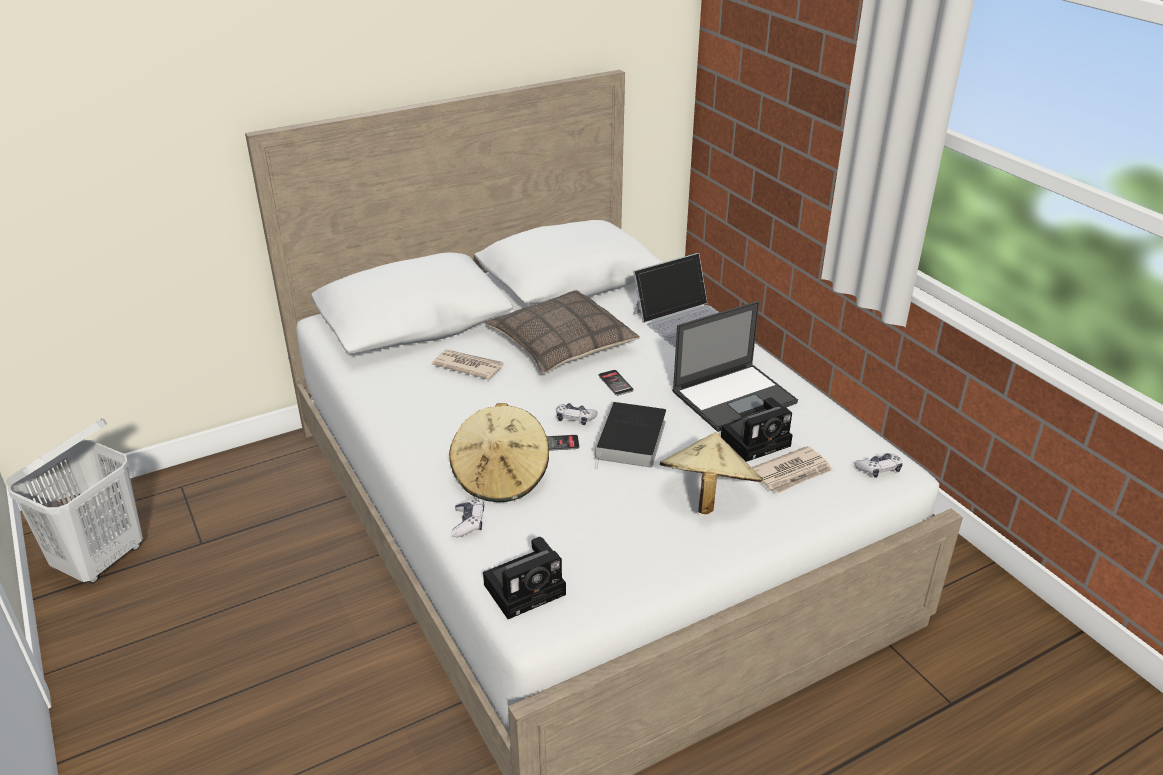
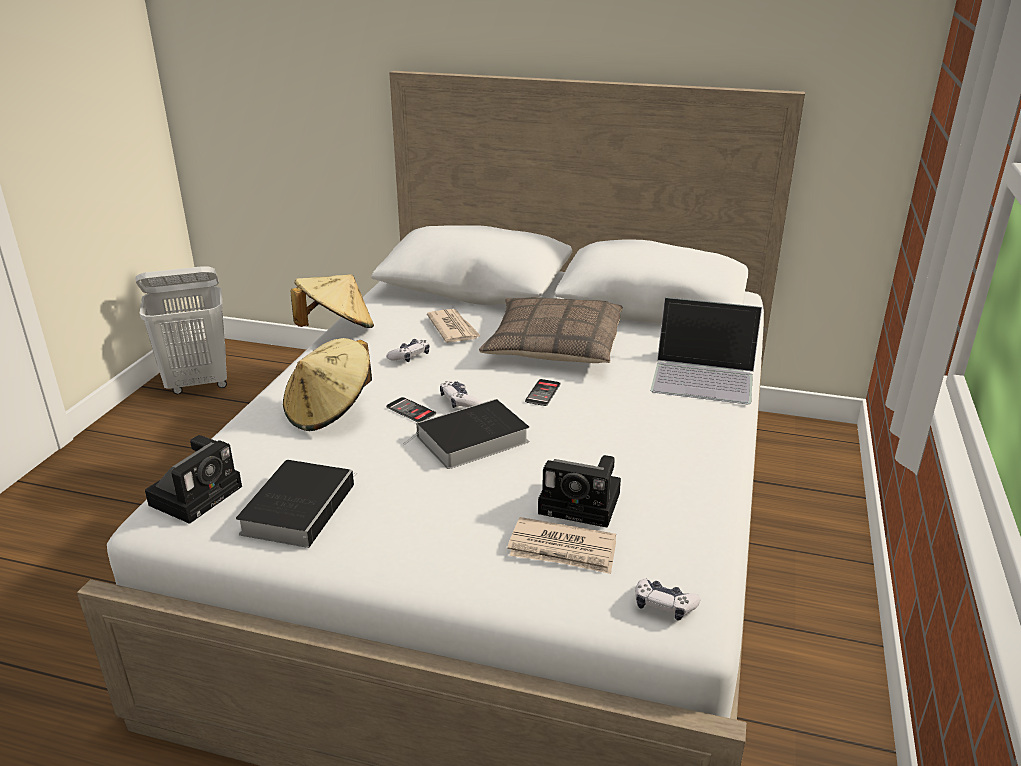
camera: 45 degrees right, 5 degrees down
game controller [451,498,484,537] -> game controller moved to [386,339,430,362]
camera [483,537,566,619] -> camera turned 75 degrees counterclockwise [145,435,242,524]
beige hat [660,432,763,514] -> beige hat moved to [291,274,374,328]
laptop [672,301,798,432] -> none
none -> book [236,460,357,548]

